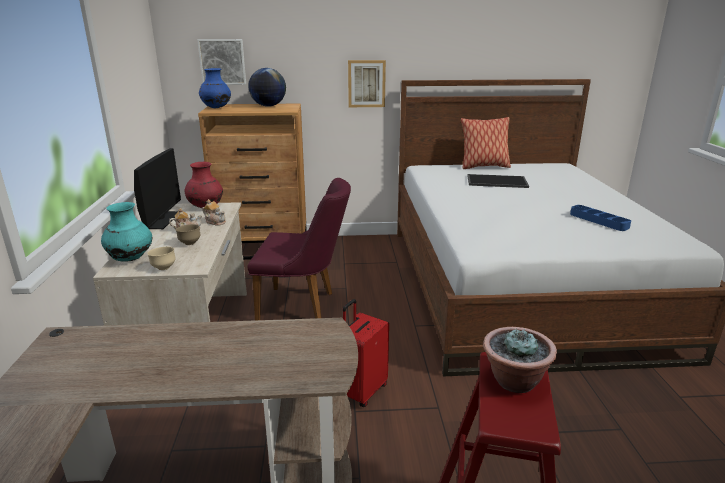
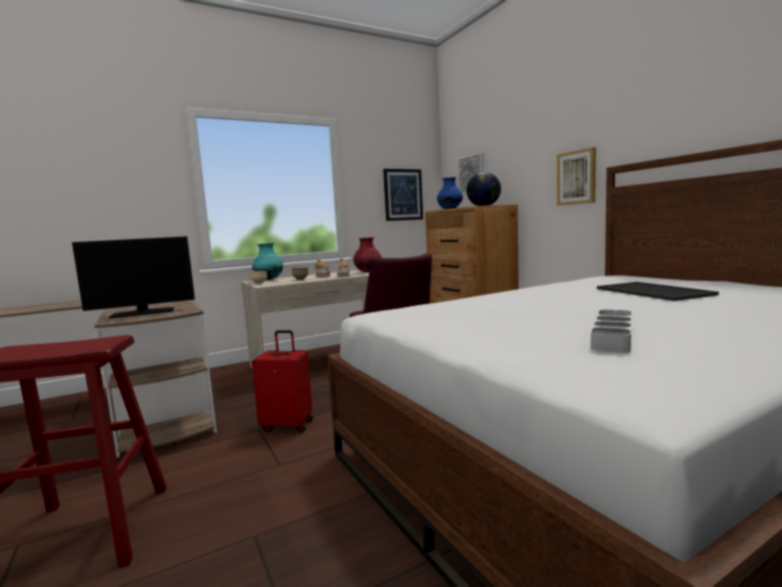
camera: 65 degrees right, 15 degrees down
monitor [134,148,181,229] -> monitor moved to [72,236,195,319]
pillow [461,117,511,169] -> none
potted plant [483,327,557,393] -> none
blue tray [570,205,631,231] -> grey tray [591,310,632,353]
none -> picture [383,169,423,221]

